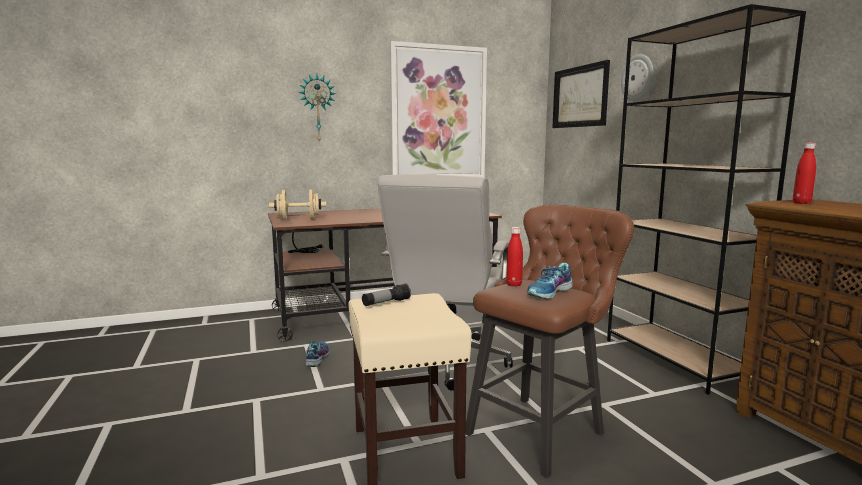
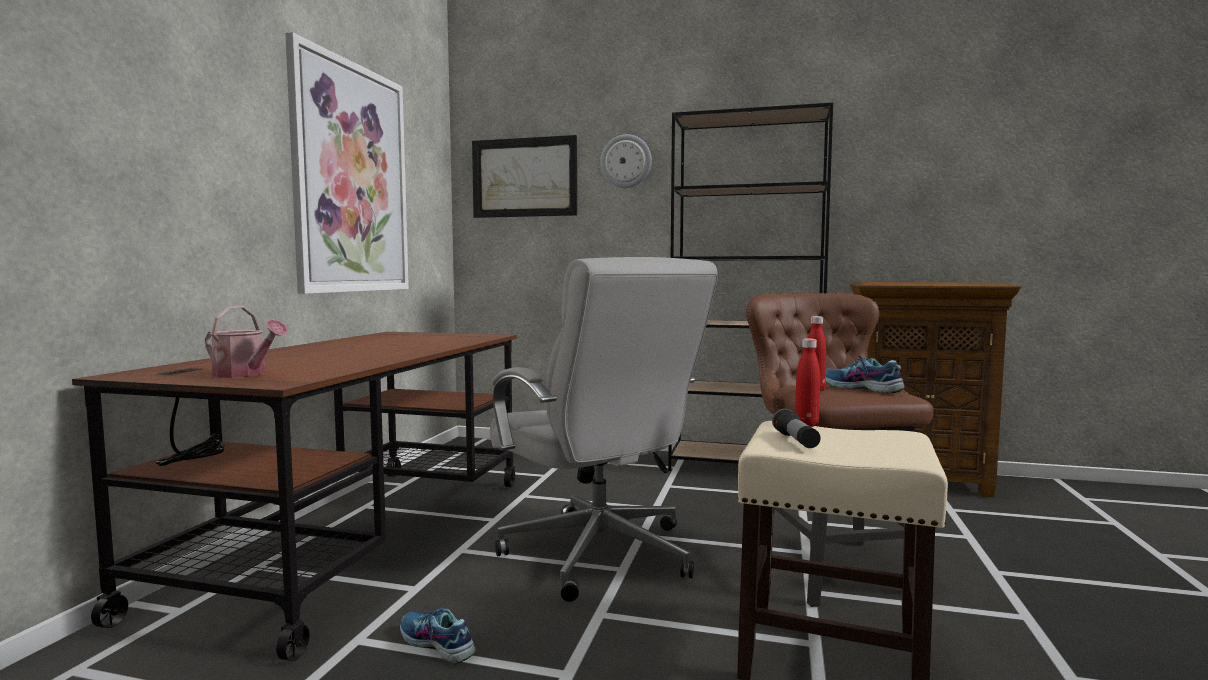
camera: 55 degrees left, 5 degrees down
beige dumbbell [269,189,326,220] -> watering can [205,306,288,378]
wall clock [298,75,336,143] -> none
shoe [527,263,573,300] -> shoe turned 150 degrees clockwise [825,355,904,393]
red bottle [793,143,816,204] -> red bottle moved to [795,338,820,427]

